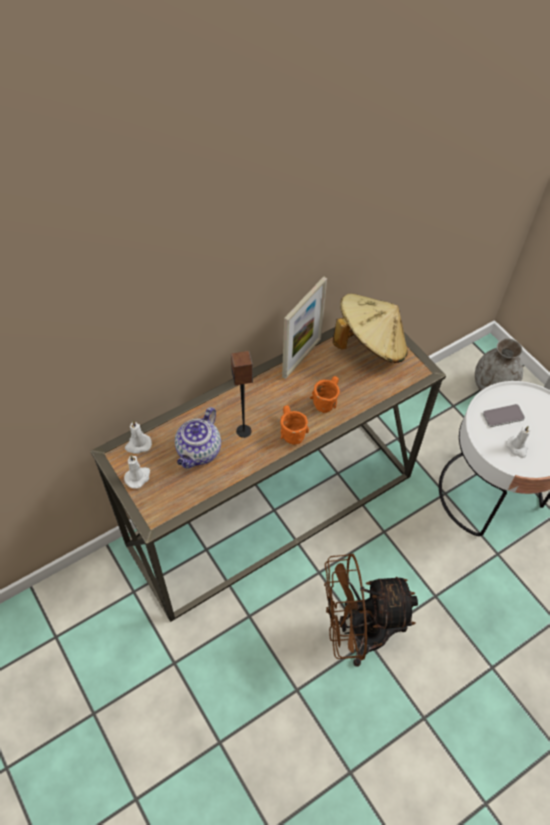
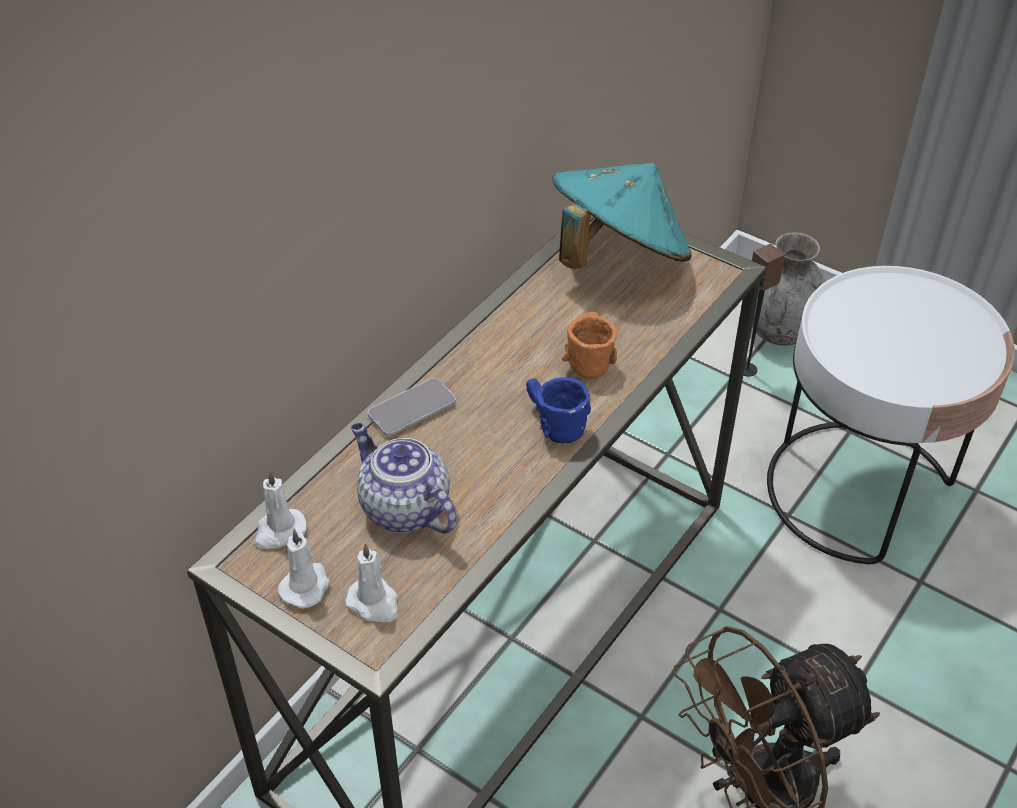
camera: 20 degrees left, 10 degrees down
teapot [175,407,221,468] -> teapot turned 135 degrees clockwise [351,423,457,534]
speaker [231,351,253,438] -> speaker moved to [743,244,785,377]
orange mug [280,405,309,445] -> blue mug [526,377,591,444]
picture frame [282,277,327,379] -> none
beige hat [333,294,408,363] -> turquoise hat [552,163,692,269]
phone [483,404,525,427] -> phone moved to [368,378,456,436]
white candle [506,426,530,458] -> white candle moved to [345,543,398,622]

